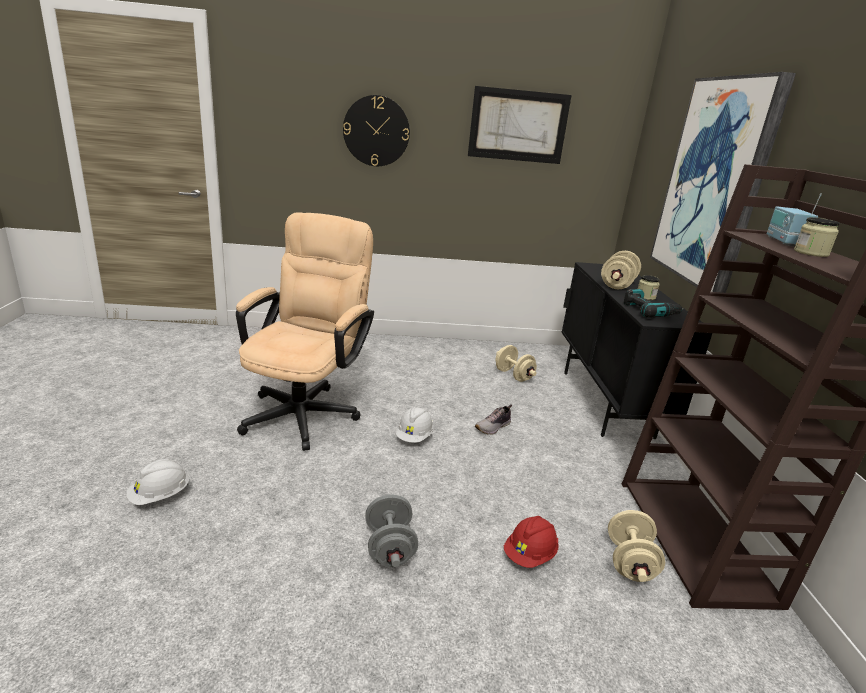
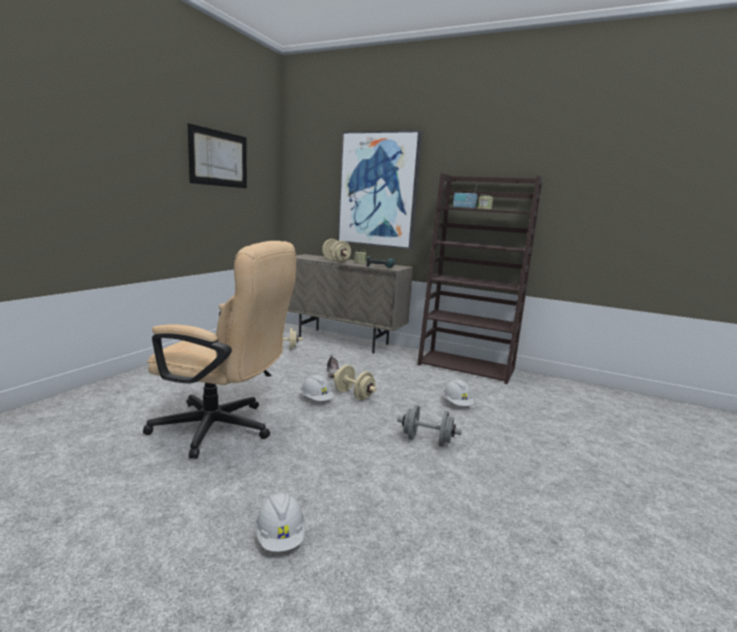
camera: 60 degrees left, 10 degrees down
beige office chair [236,212,374,451] -> beige office chair turned 150 degrees clockwise [143,241,296,459]
wall clock [343,95,410,166] -> none
red hard hat [504,516,559,568] -> white hard hat [442,379,474,406]
black cabinet [562,262,712,439] -> beige cabinet [287,254,413,354]
beige dumbbell [608,510,665,582] -> beige dumbbell moved to [334,365,377,400]

